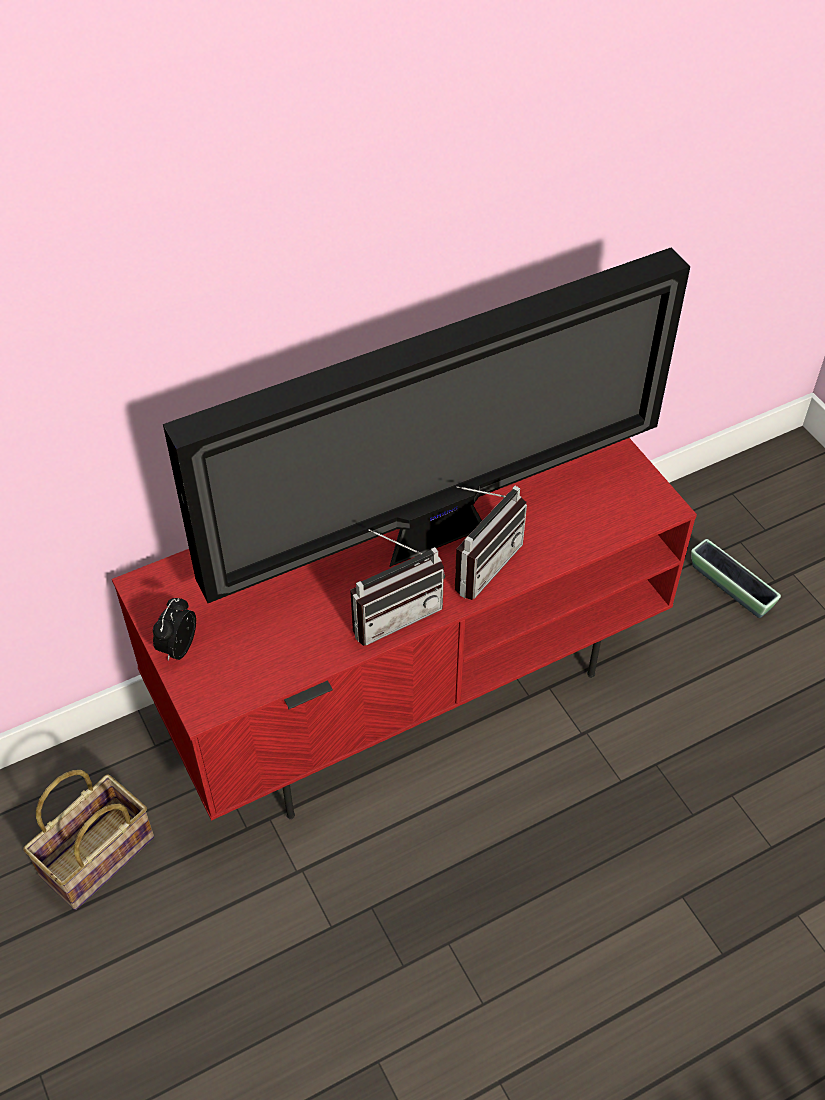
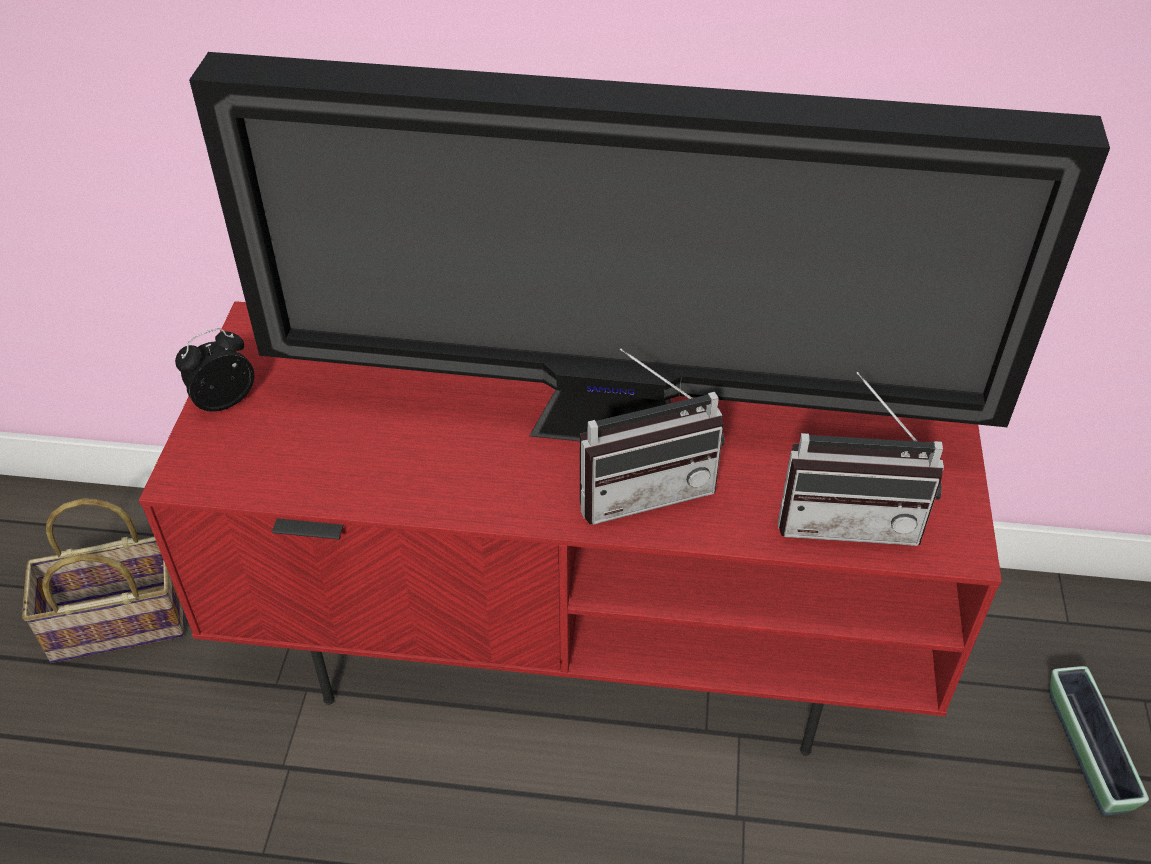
camera: 35 degrees right, 5 degrees down
radio [350,529,445,646] -> radio moved to [778,372,944,546]

